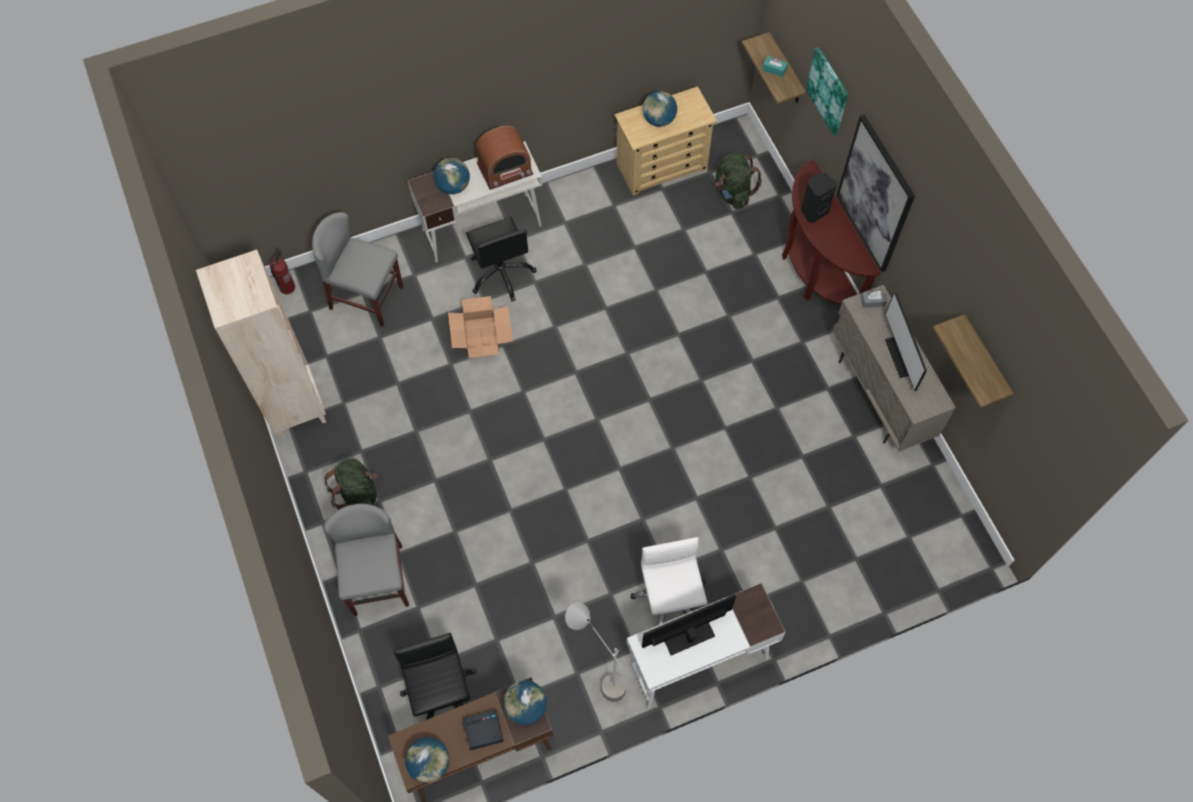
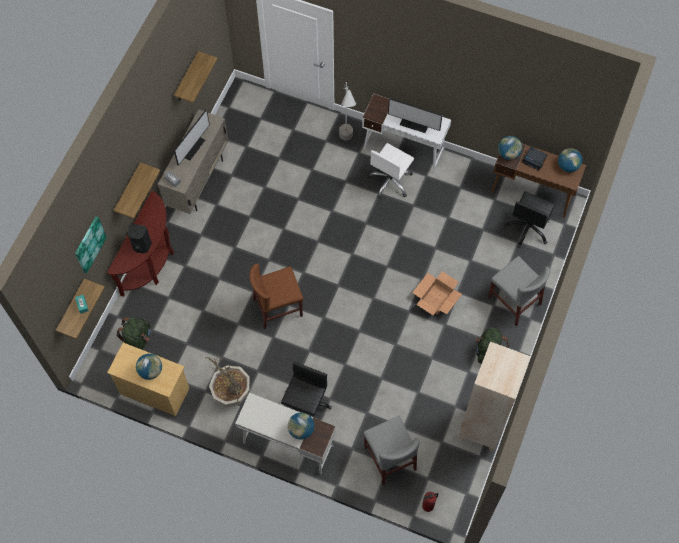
camera: 135 degrees left, 0 degrees up
grey chair [324,504,409,616] -> grey chair turned 75 degrees counterclockwise [488,256,550,326]
cardboard box [448,296,513,358] -> cardboard box moved to [413,271,462,315]
radio [476,126,533,190] -> none
grey floor lamp [565,603,626,702] -> grey floor lamp moved to [339,82,356,141]
picture [836,115,915,272] -> shelf [114,163,160,219]
none -> potted plant [205,350,249,407]
none -> brown chair [249,264,303,329]

